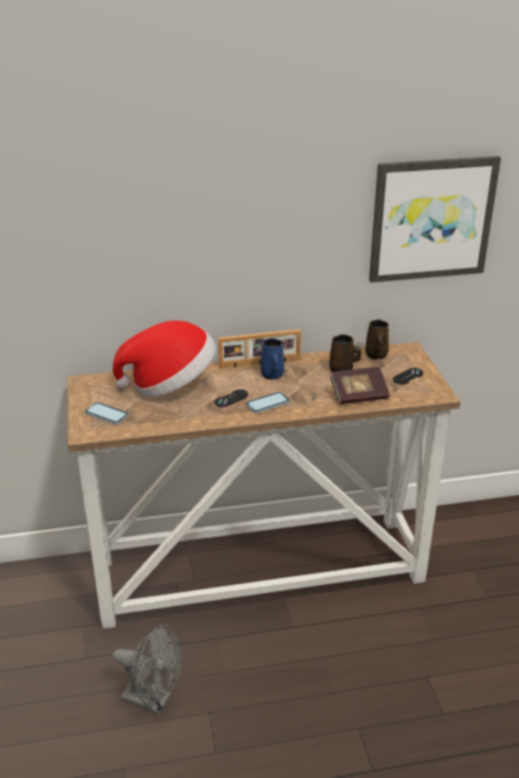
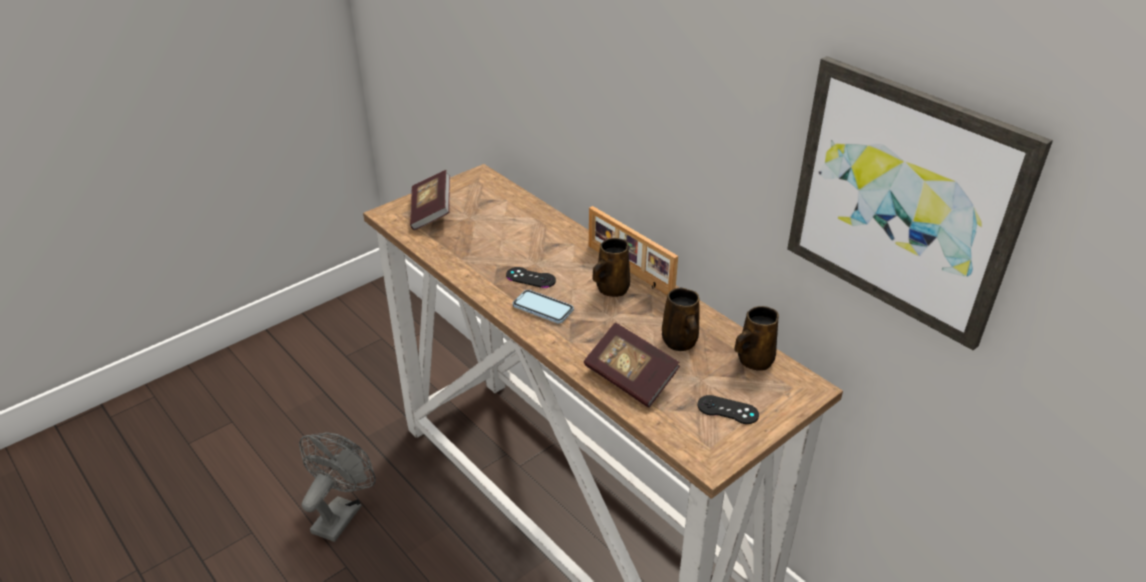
camera: 60 degrees right, 5 degrees up
phone [85,402,129,425] -> book [410,170,450,230]
grey fan [112,624,182,714] -> grey fan turned 150 degrees counterclockwise [299,433,376,542]
hat [113,321,216,397] -> none
blue mug [260,338,284,379] -> brown mug [592,238,630,297]

